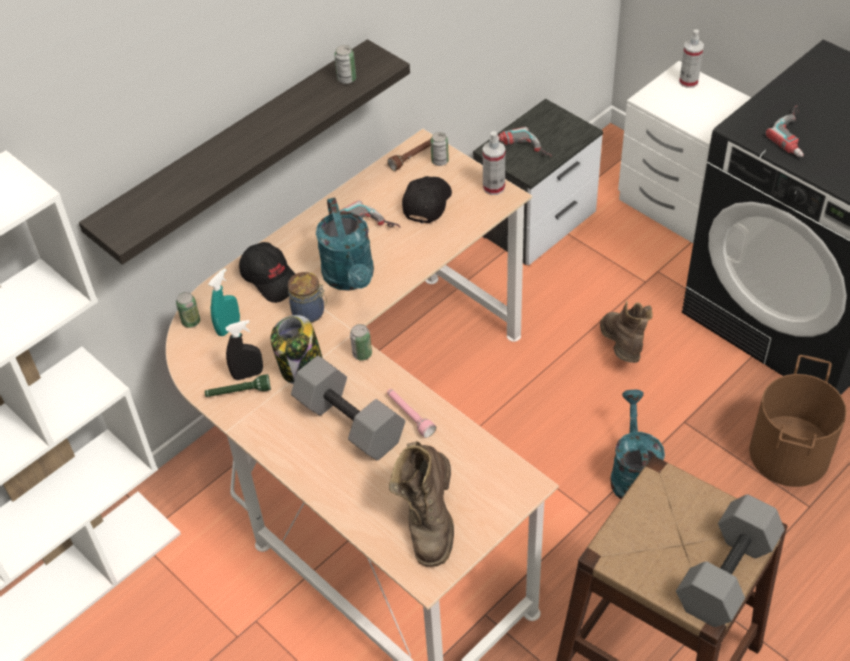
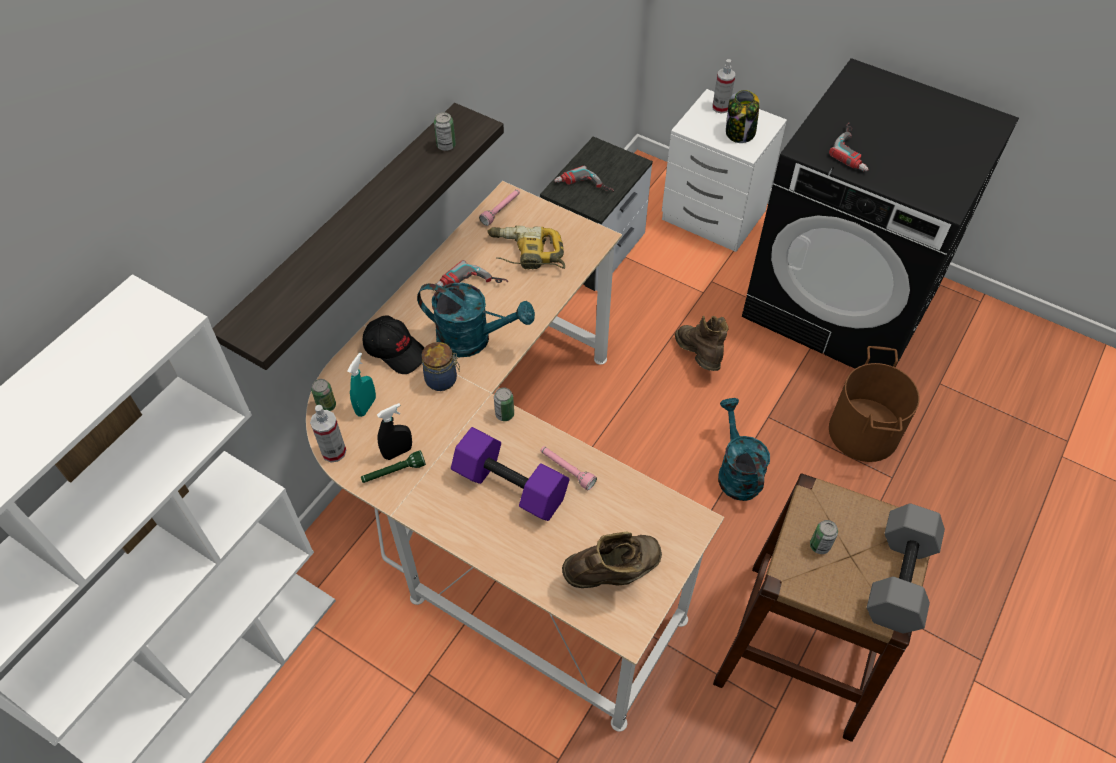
camera: 15 degrees left, 5 degrees up
jar [270,315,323,384] -> jar moved to [726,90,760,143]
grey dumbbell [291,356,405,460] -> purple dumbbell [451,427,570,521]
turquoise watering can [316,197,374,291] -> turquoise watering can turned 45 degrees counterclockwise [417,283,535,357]
brown flashlight [388,139,431,171] -> pink flashlight [479,189,520,226]
brown boot [389,441,454,567] -> brown boot turned 105 degrees counterclockwise [562,532,662,588]
black cap [402,176,452,223] -> power drill [487,226,565,269]
can [430,132,449,166] -> can moved to [810,520,838,554]
spray bottle [483,131,505,195] -> spray bottle moved to [310,405,346,463]

